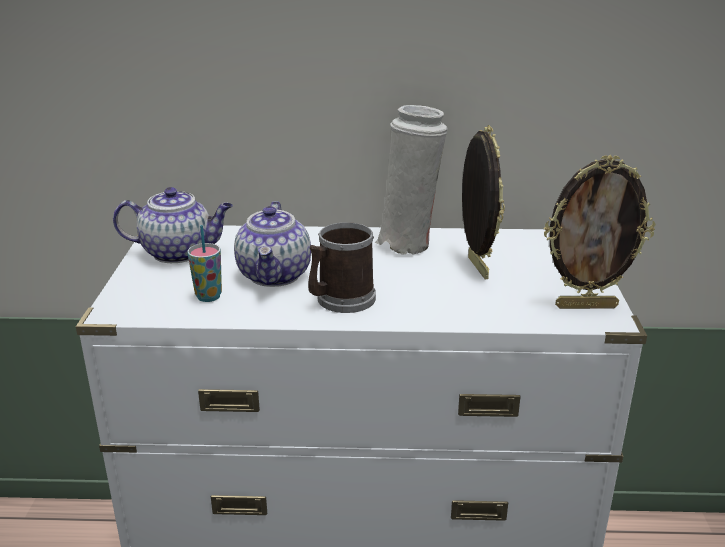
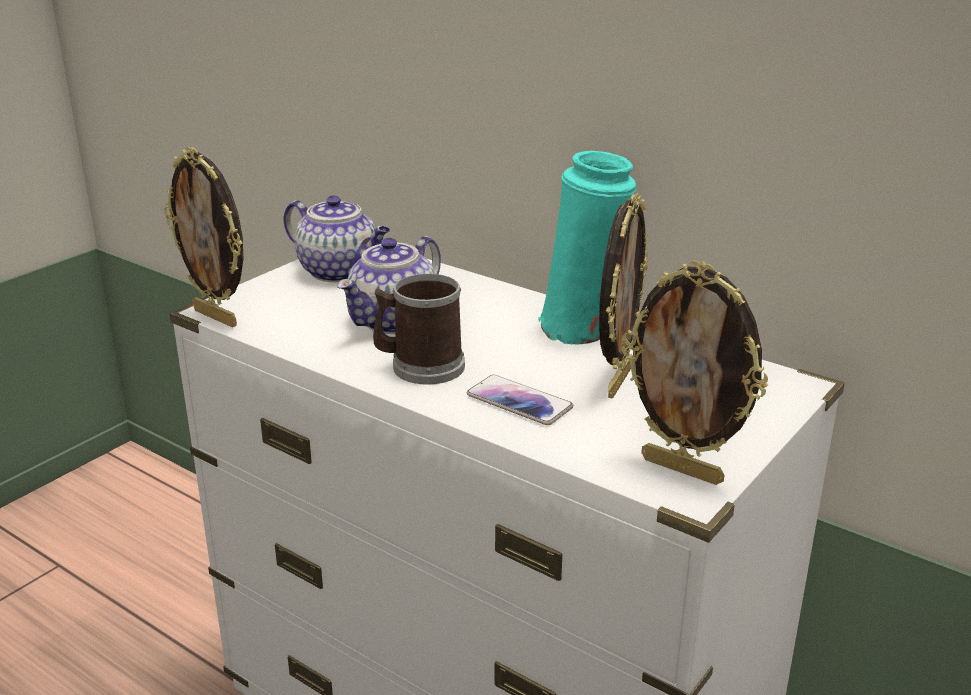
camera: 35 degrees right, 0 degrees up
cup [187,225,222,302] -> none
white vase [375,105,447,255] -> turquoise vase [538,151,636,344]
none -> picture frame [164,147,243,327]
none -> phone [467,375,573,425]

